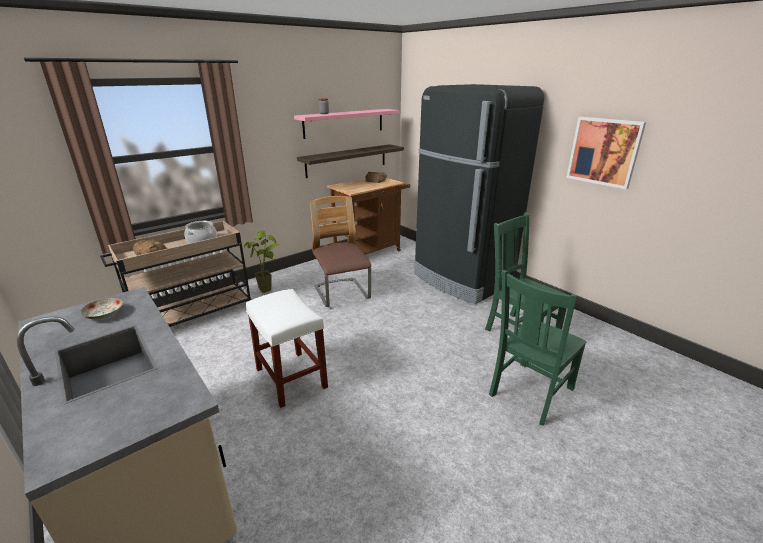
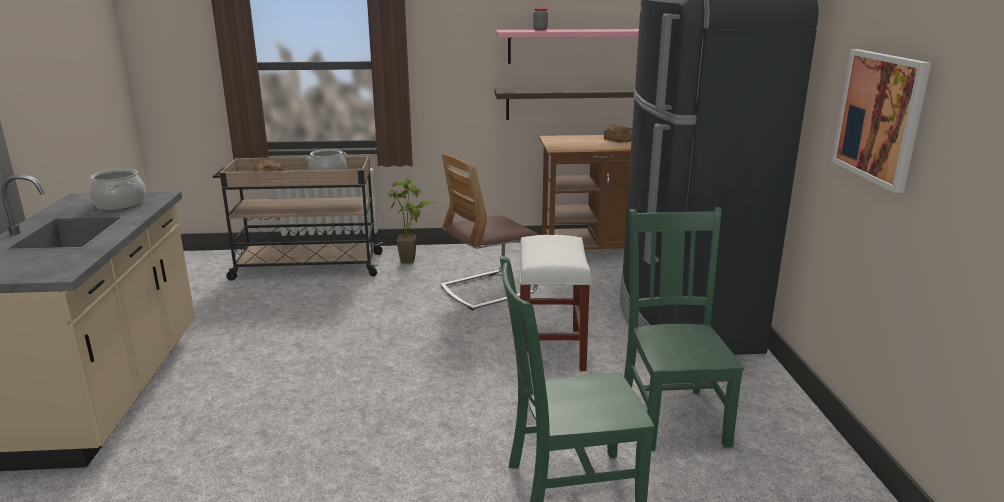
camera: 35 degrees right, 5 degrees down
plate [80,298,123,319] -> cooking pot [89,169,146,210]
white stool [246,289,328,408] -> white stool moved to [519,235,592,371]
chair [310,196,371,307] -> chair turned 135 degrees counterclockwise [440,154,539,310]

